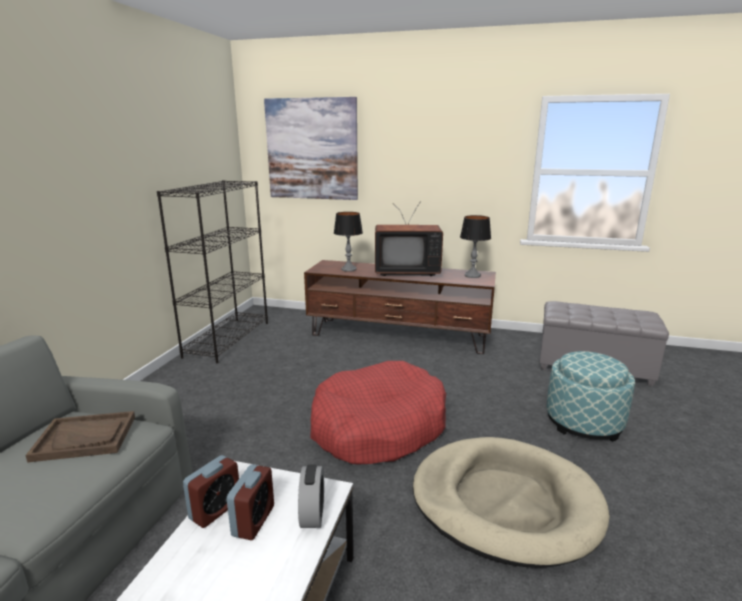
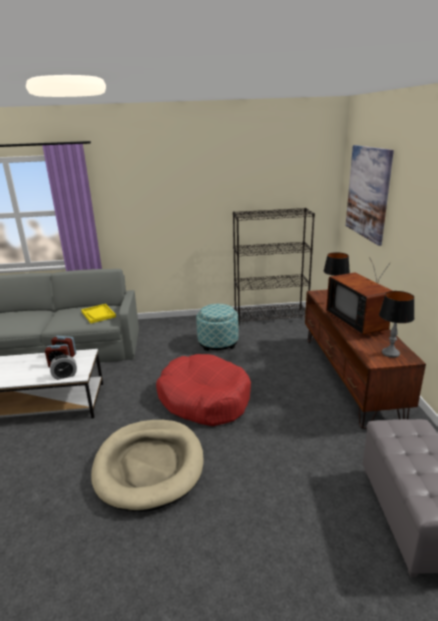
camera: 70 degrees right, 5 degrees up
brown tray [25,411,135,462] -> yellow tray [81,304,116,323]
ottoman [547,351,635,442] -> ottoman moved to [196,304,239,351]

